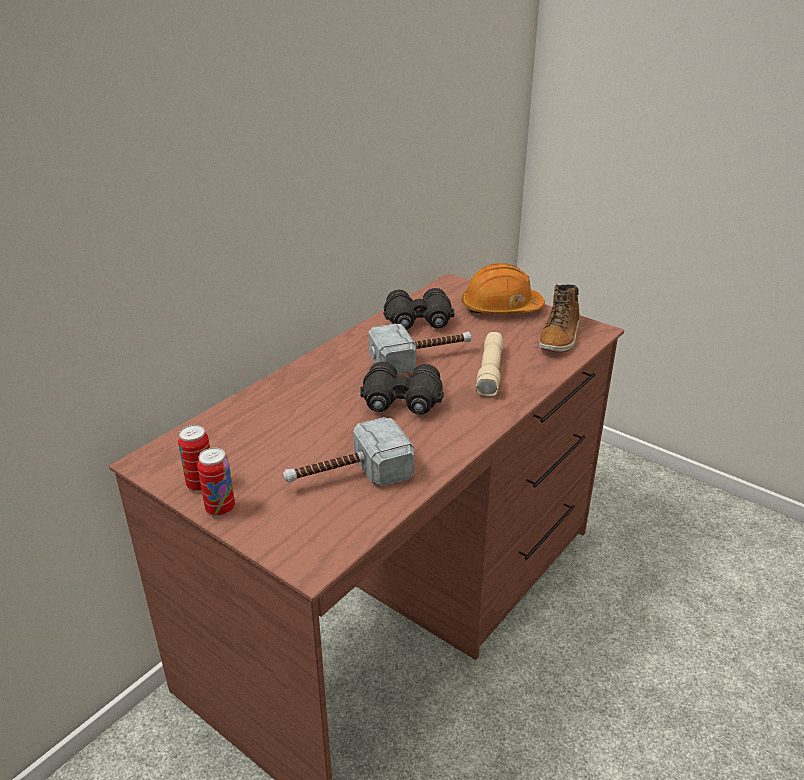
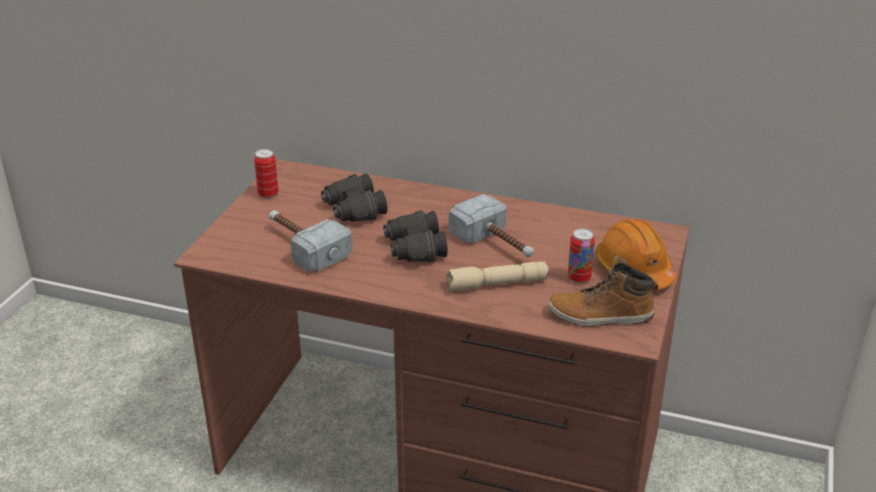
camera: 70 degrees right, 0 degrees up
can [197,448,235,517] -> can moved to [568,228,595,284]
black binoculars [384,288,454,330] -> black binoculars moved to [321,173,387,222]

